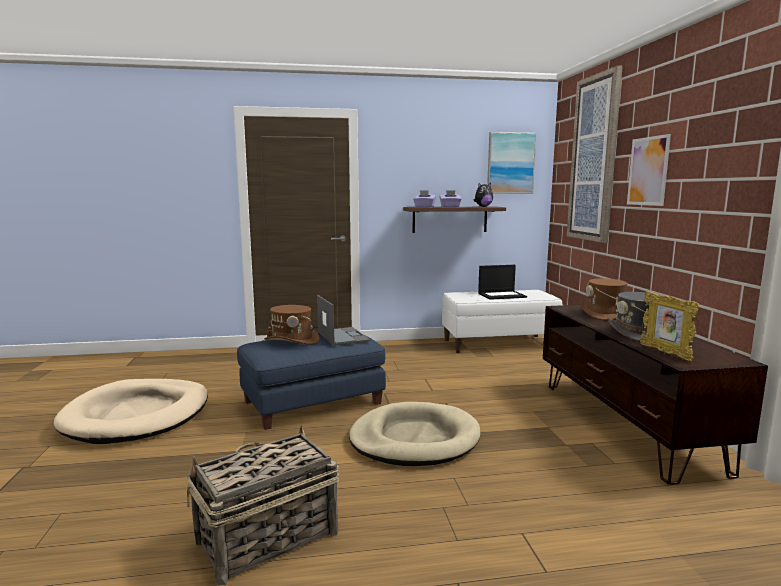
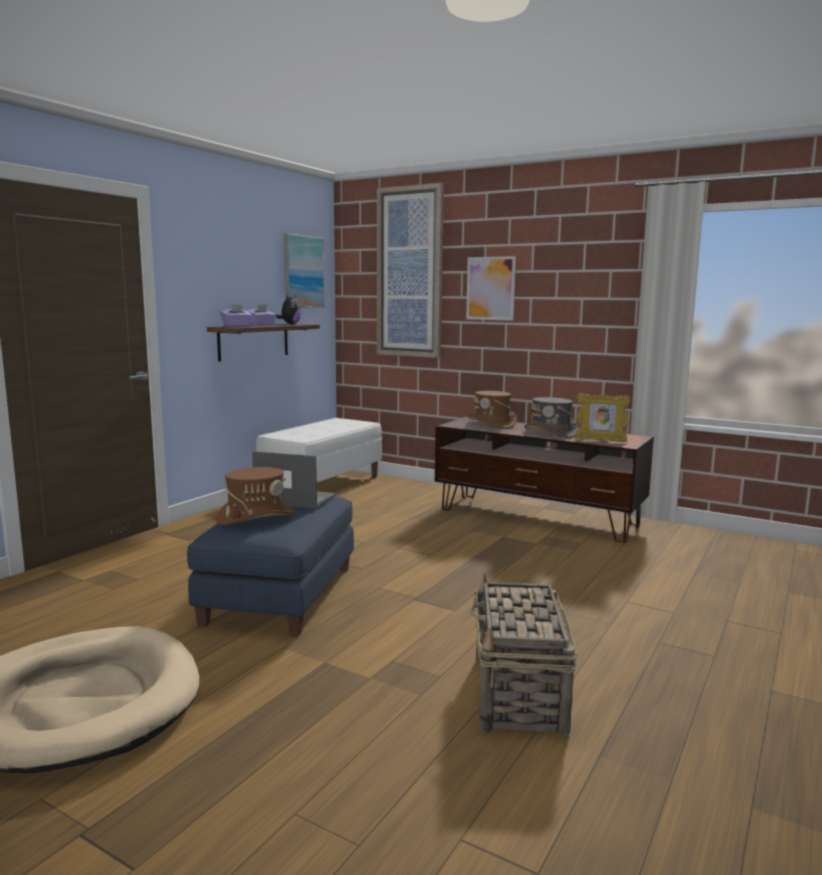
camera: 50 degrees left, 0 degrees up
beige dog bed [349,402,480,466] -> none
laptop [478,265,527,300] -> none

